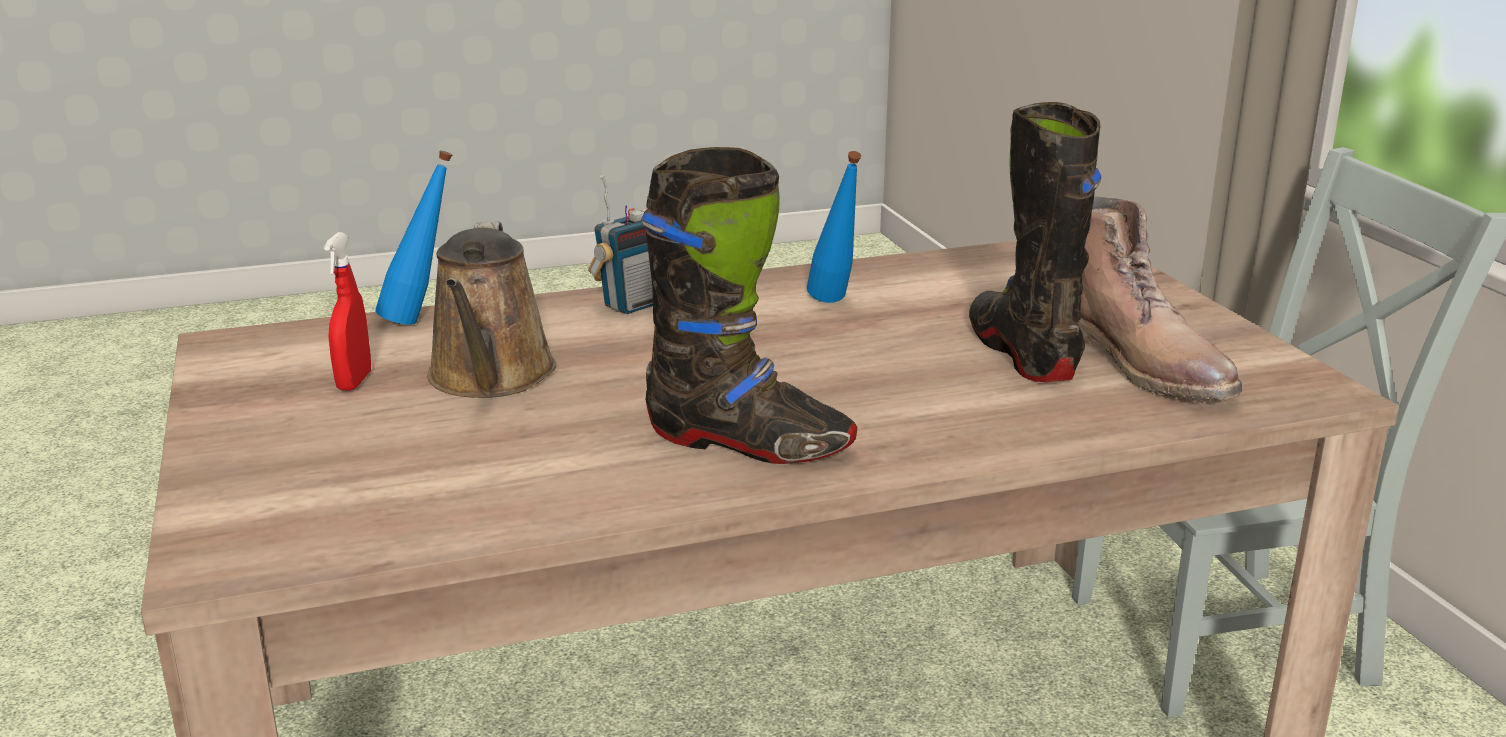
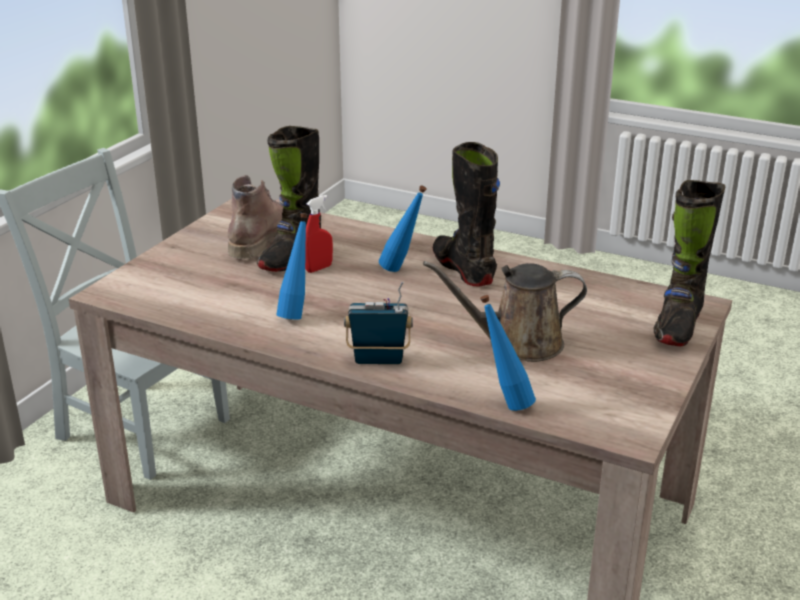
camera: 135 degrees left, 5 degrees up
red spray bottle [324,232,371,391] -> red spray bottle moved to [305,195,333,273]
brown watering can [427,221,556,398] -> brown watering can turned 135 degrees counterclockwise [423,261,587,362]
none -> blue bottle [379,185,427,272]
none -> black boot [653,180,725,346]

